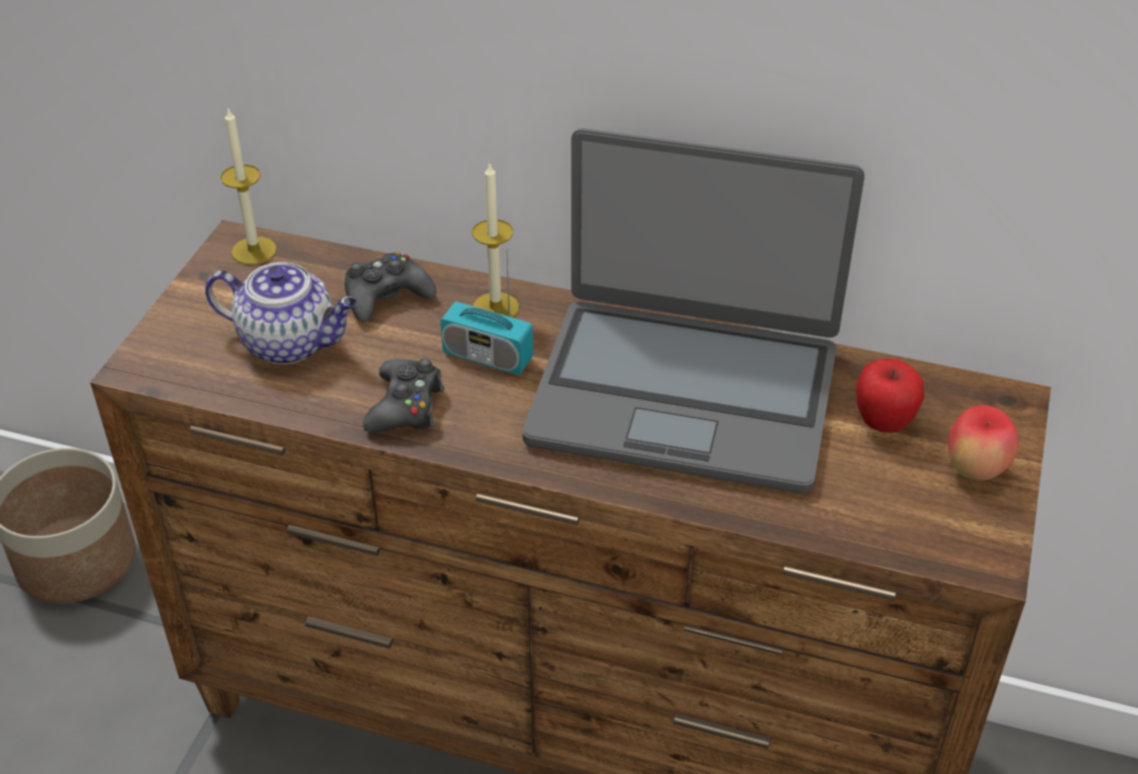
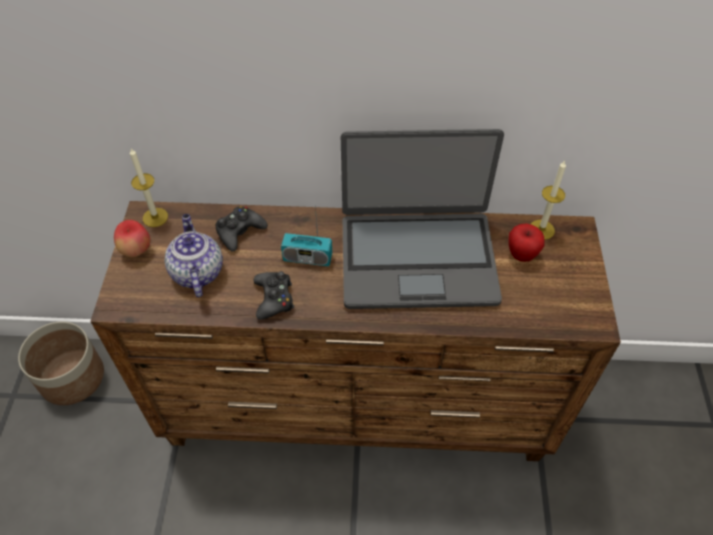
camera: 15 degrees left, 10 degrees up
teapot [205,262,358,364] -> teapot turned 105 degrees counterclockwise [165,214,223,297]
candle [472,162,519,318] -> candle moved to [531,161,566,240]
apple [948,405,1019,481] -> apple moved to [114,220,150,258]

